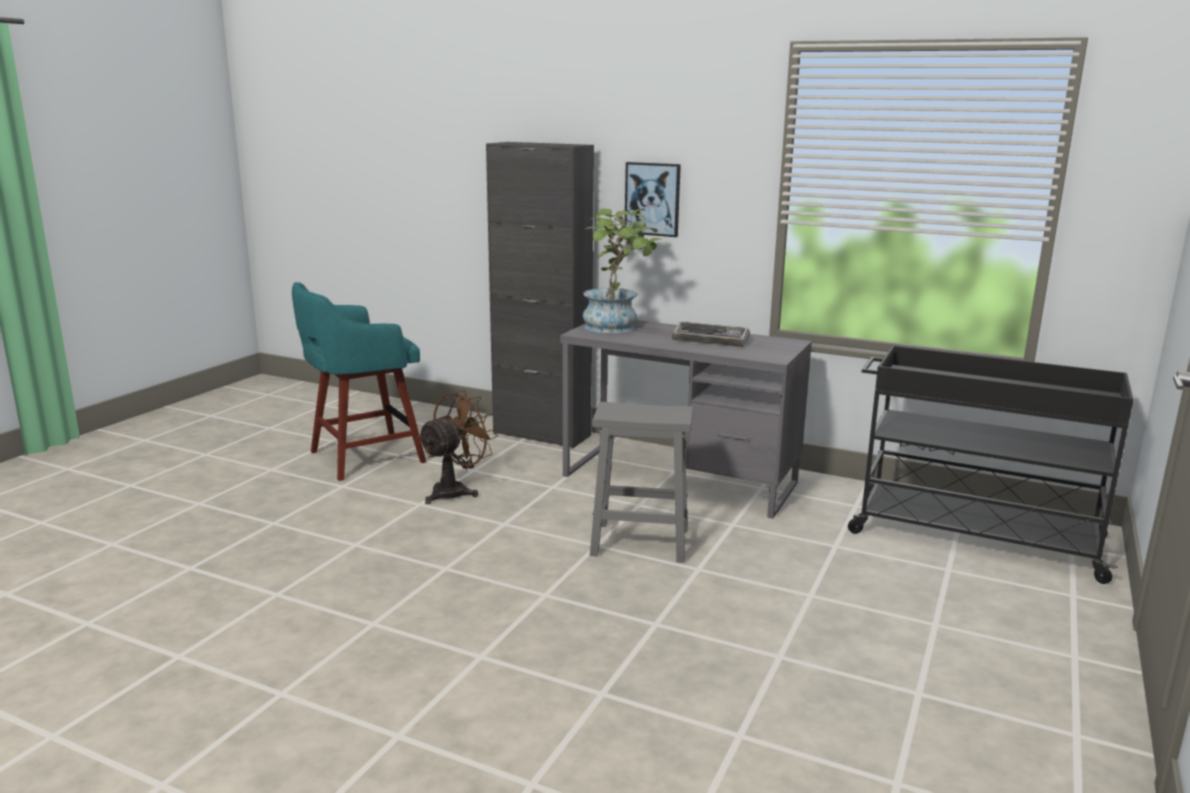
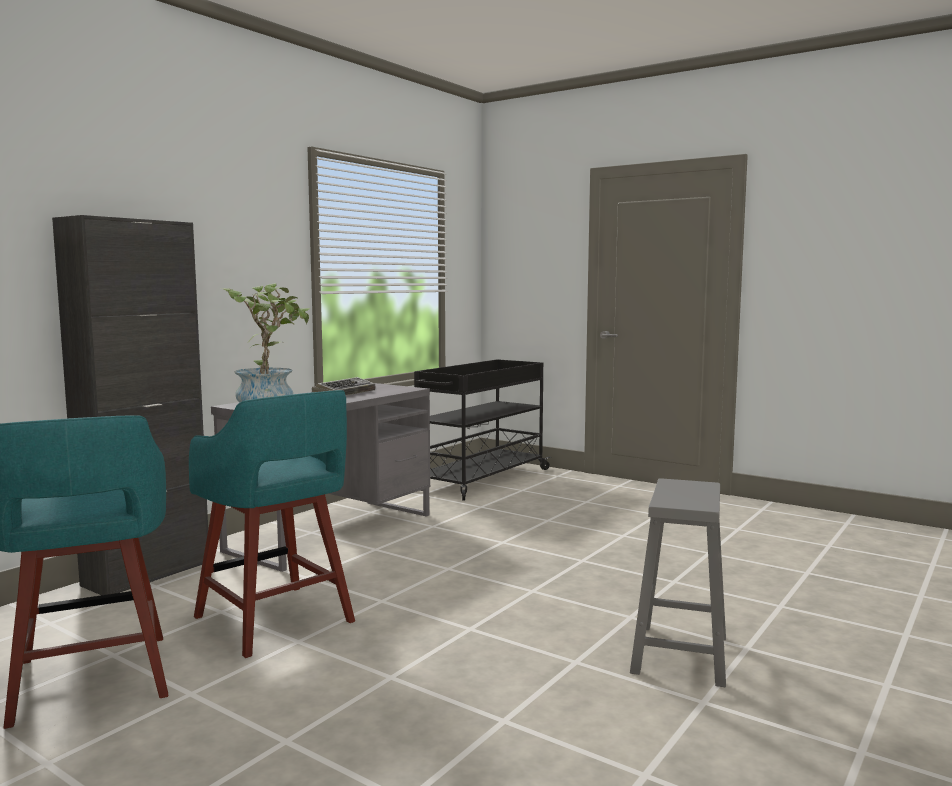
camera: 80 degrees left, 10 degrees down
brown fan [417,390,498,504] -> turquoise stool [189,390,355,658]
grey stool [590,402,693,563] -> grey stool moved to [630,478,726,687]
picture [625,162,681,237] -> none

